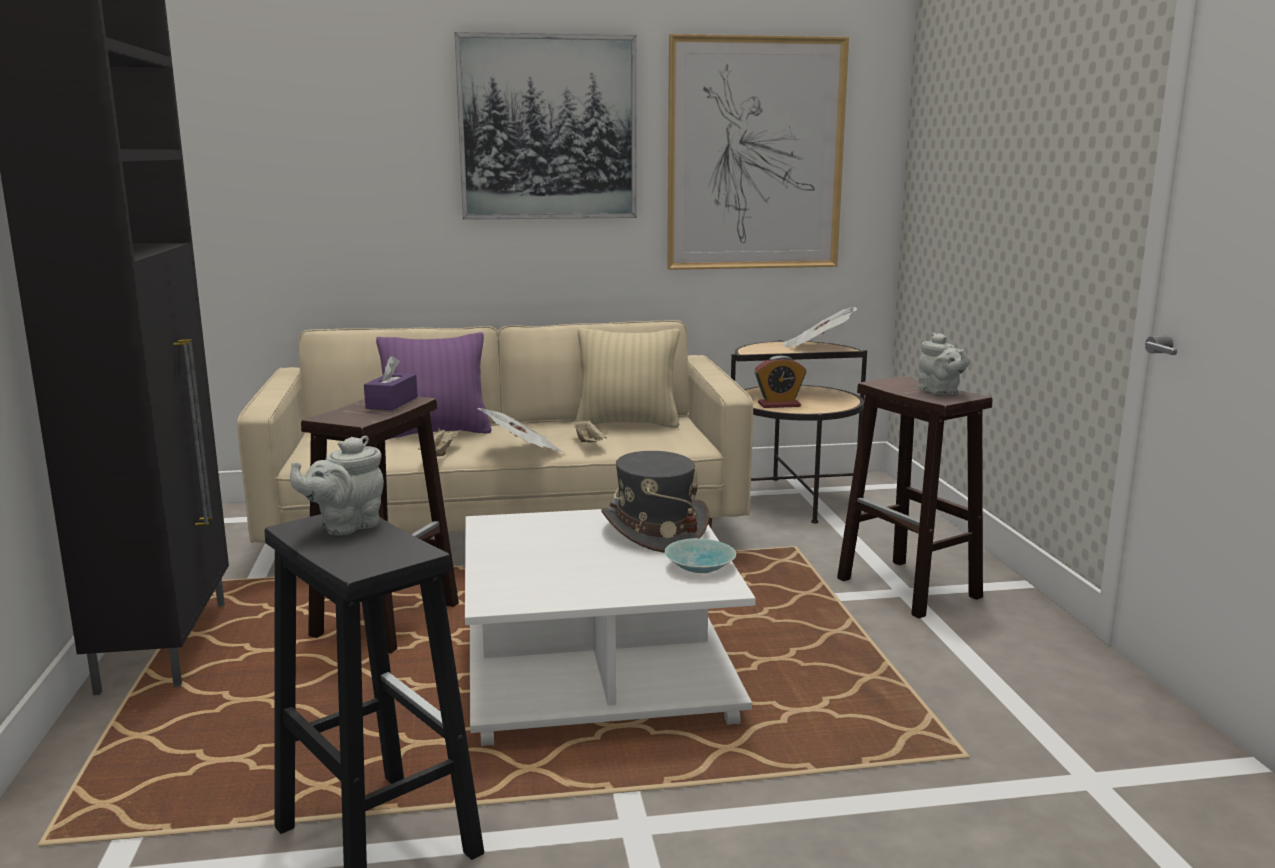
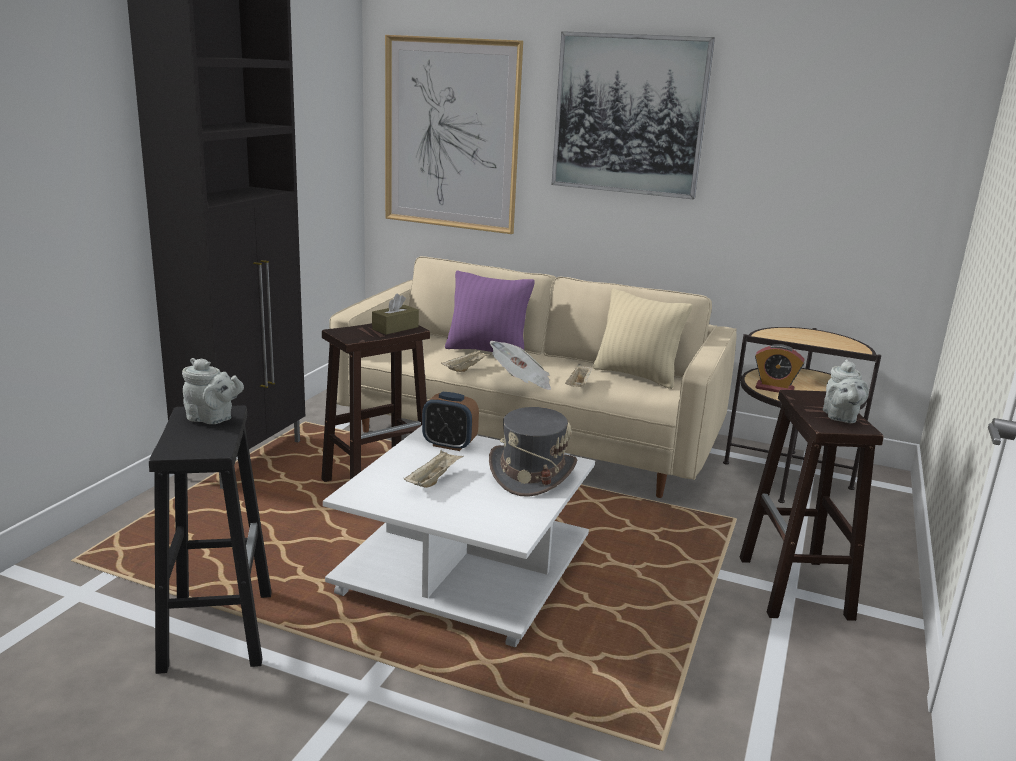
camera: 30 degrees right, 5 degrees up
grey teapot [290,436,384,535] -> grey teapot turned 150 degrees counterclockwise [182,358,244,424]
purple tissue box [364,356,418,410] -> brown tissue box [372,294,419,335]
turquoise bowl [665,538,736,574] -> none
picture [667,34,849,270] -> picture moved to [385,35,523,234]
newspaper [781,307,857,348] -> none
none -> beige tray [404,450,464,488]
none -> alarm clock [422,392,479,451]

